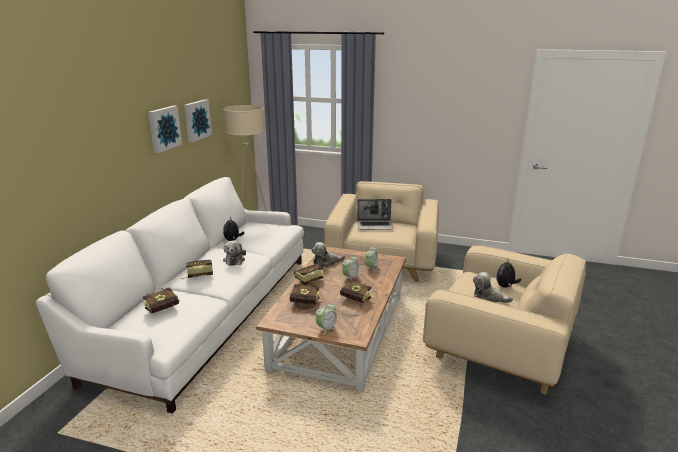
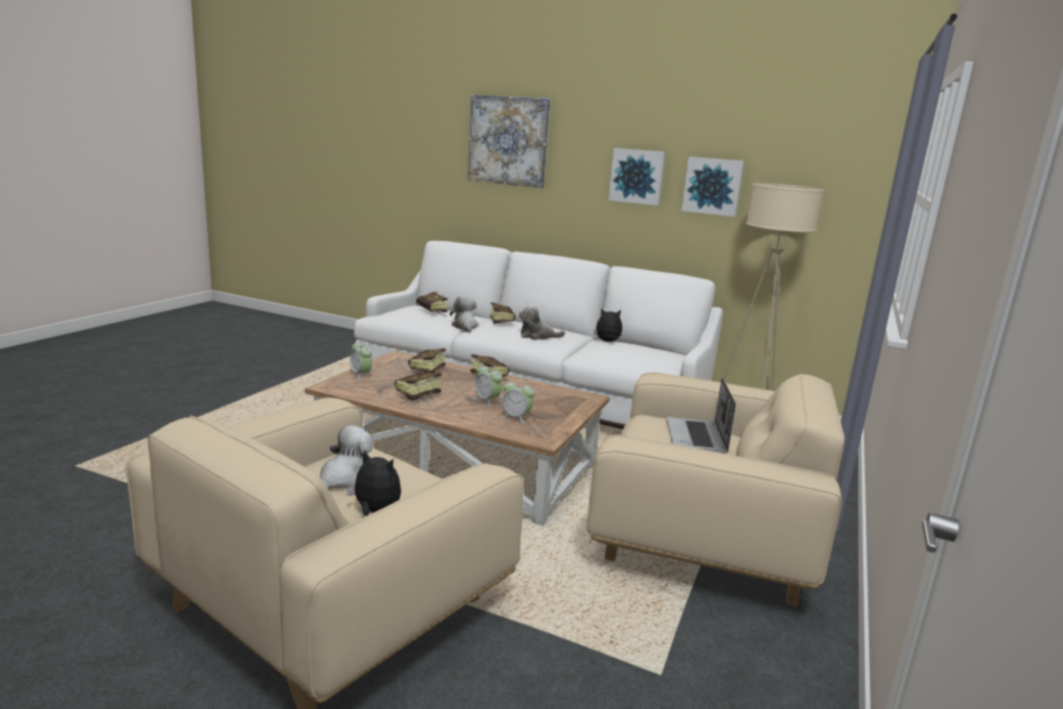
camera: 95 degrees right, 5 degrees down
plush toy [312,242,345,267] -> plush toy moved to [450,296,479,332]
none -> picture [468,95,550,188]

